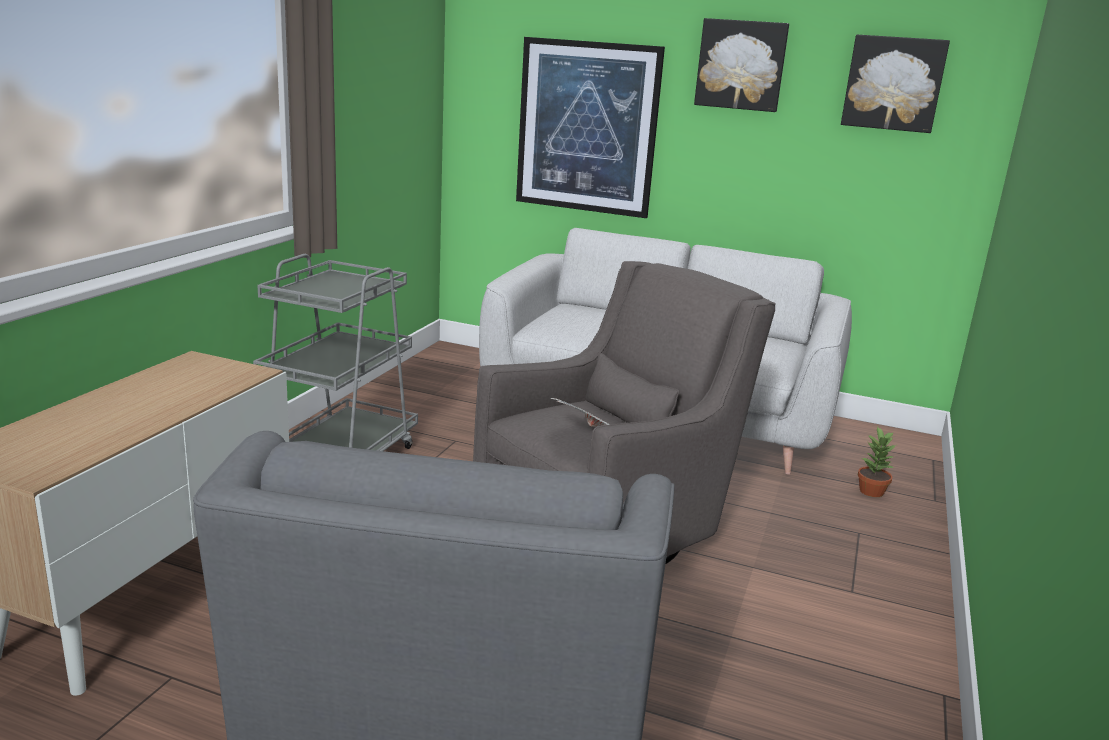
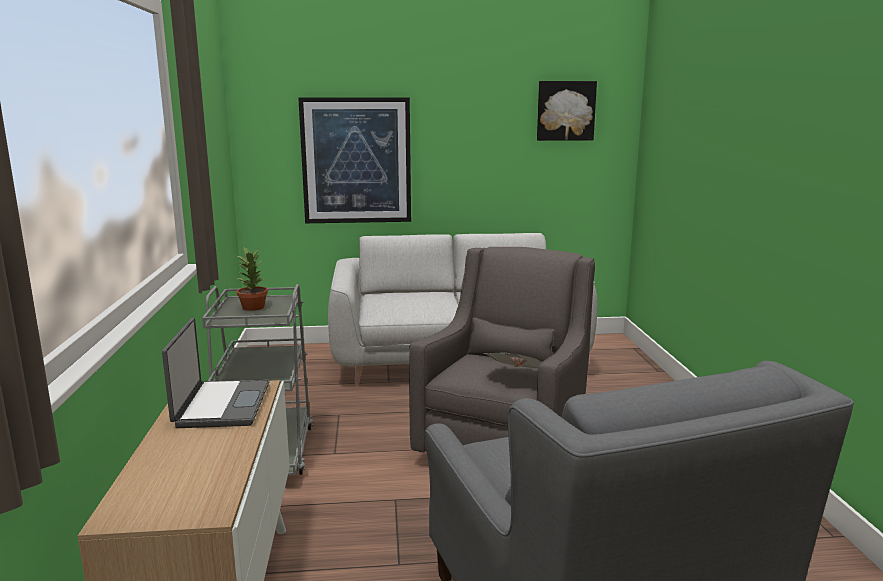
camera: 25 degrees left, 5 degrees down
picture [694,18,789,112] -> none
potted plant [858,427,896,497] -> potted plant moved to [236,247,268,311]
none -> laptop [162,318,269,428]

